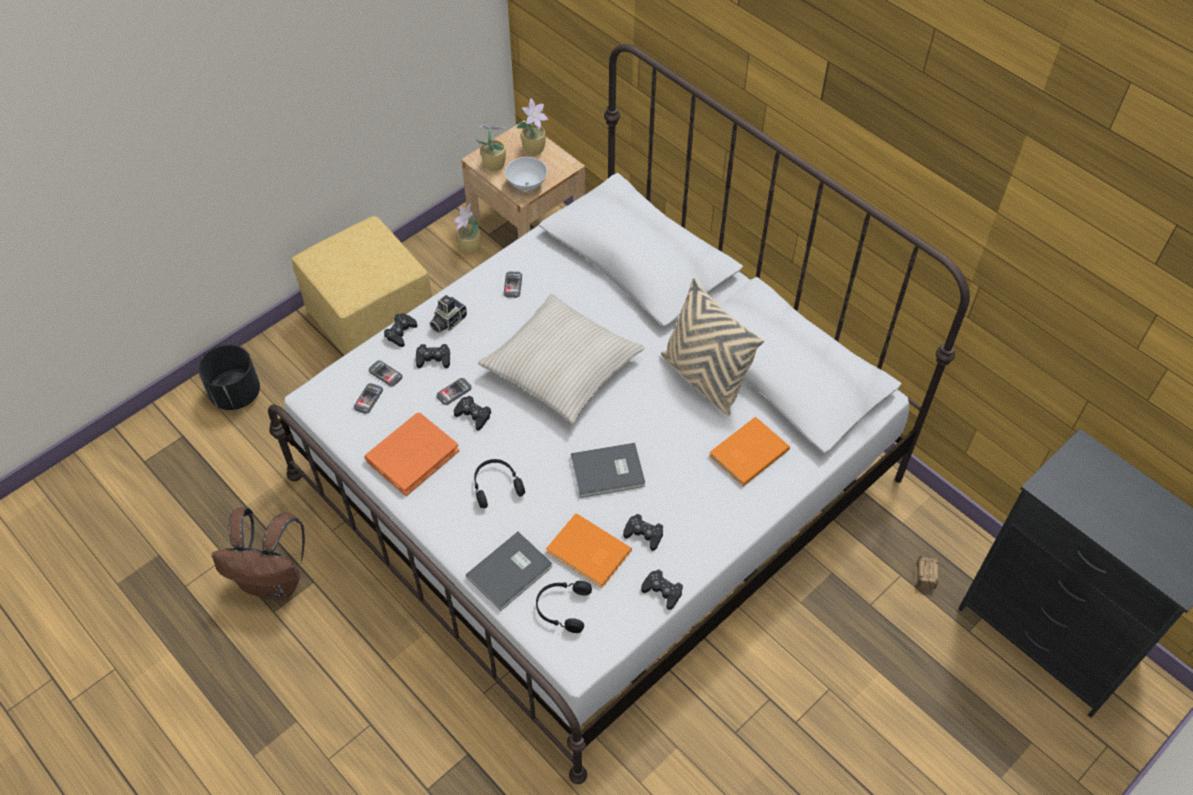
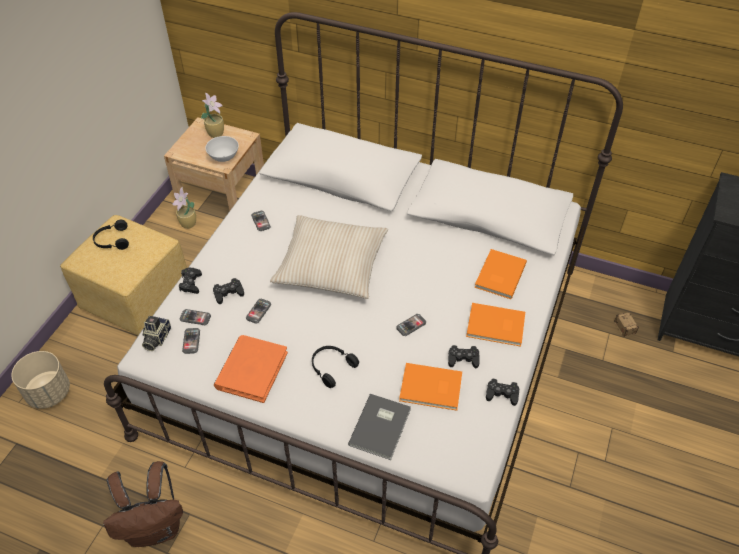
camera: 25 degrees left, 5 degrees down
black planter [198,345,260,410] -> beige planter [11,351,70,409]
camera [429,295,467,333] -> camera moved to [142,316,171,351]
black game controller [454,396,491,430] -> none
potted plant [475,125,507,171] -> none
black headphones [536,581,592,633] -> black headphones moved to [93,220,129,250]
grey book [571,443,645,498] -> phone [396,314,426,336]
beige pillow [661,278,764,416] -> none
none -> orange book [466,303,525,347]

